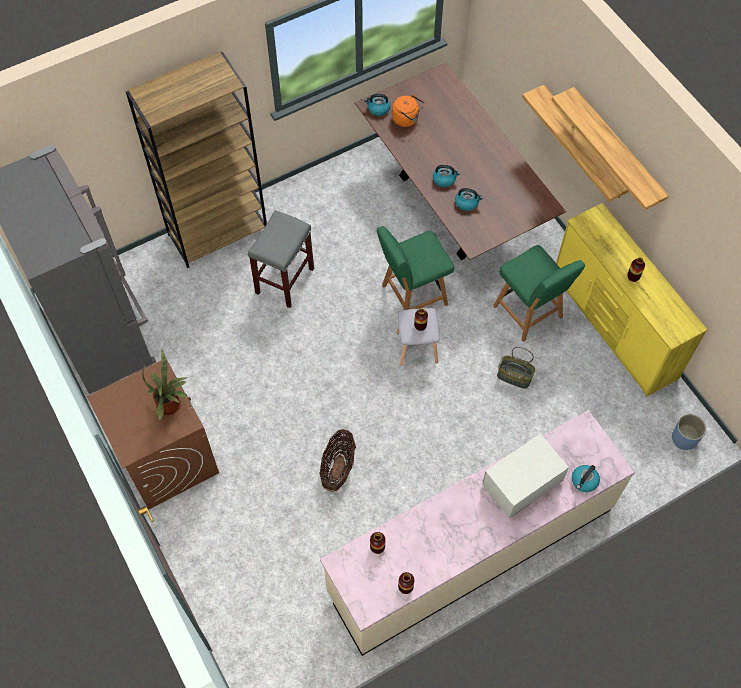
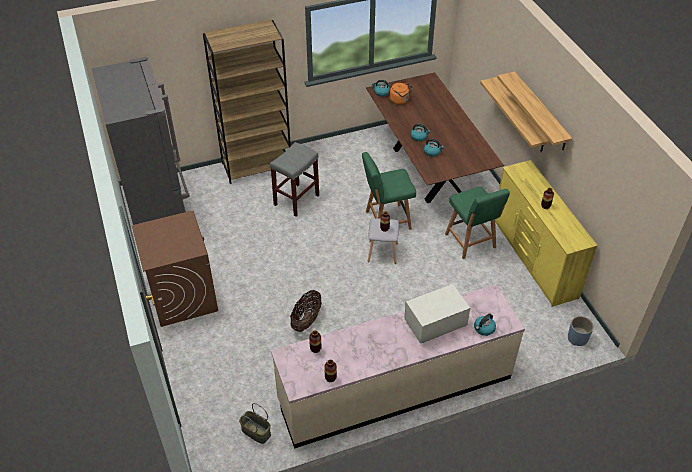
camera: 10 degrees right, 15 degrees down
potted plant [142,350,188,420] -> none
basket [497,347,535,389] -> basket moved to [239,403,271,444]

